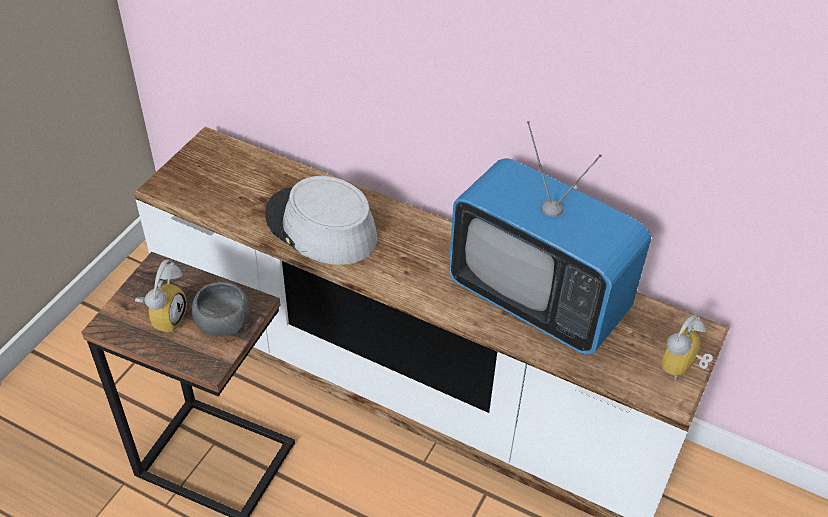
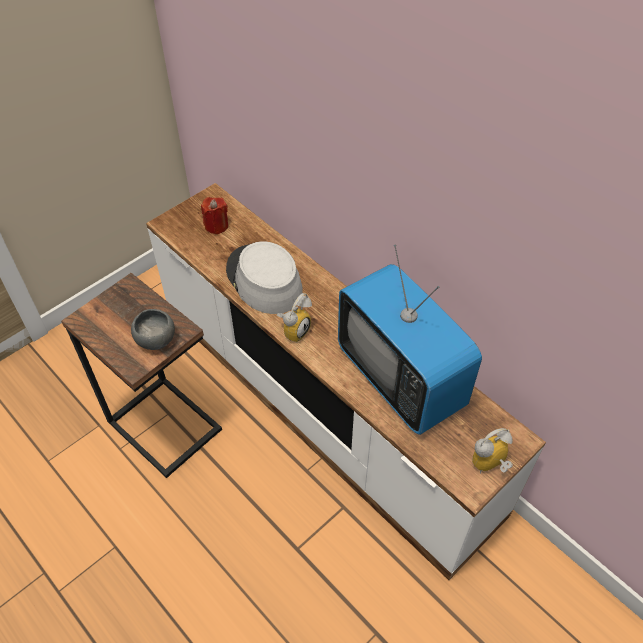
camera: 20 degrees right, 5 degrees up
alarm clock [135,259,187,333] -> alarm clock moved to [277,293,312,342]
none -> red candle [201,197,228,235]

